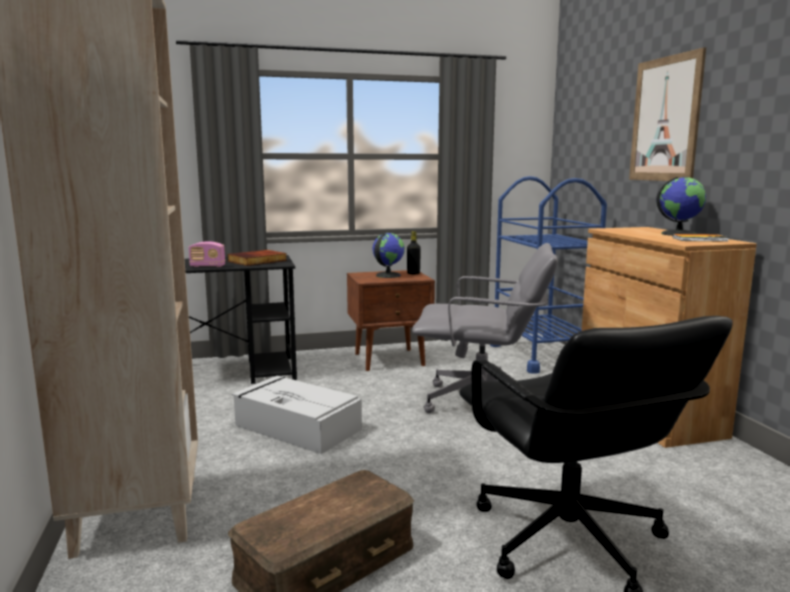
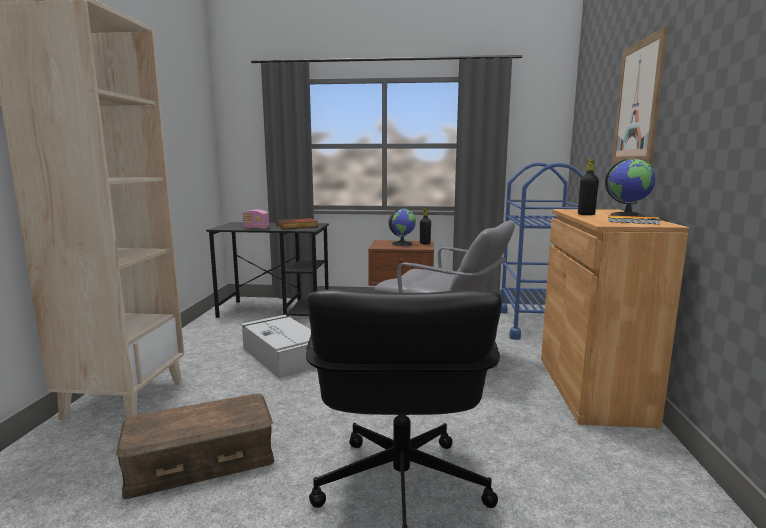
camera: 20 degrees right, 0 degrees up
none -> black bottle [578,159,599,215]

